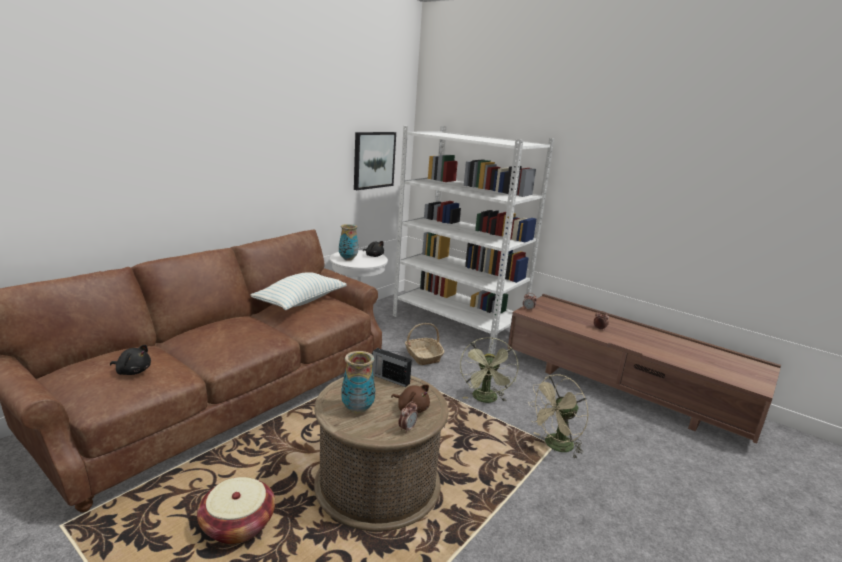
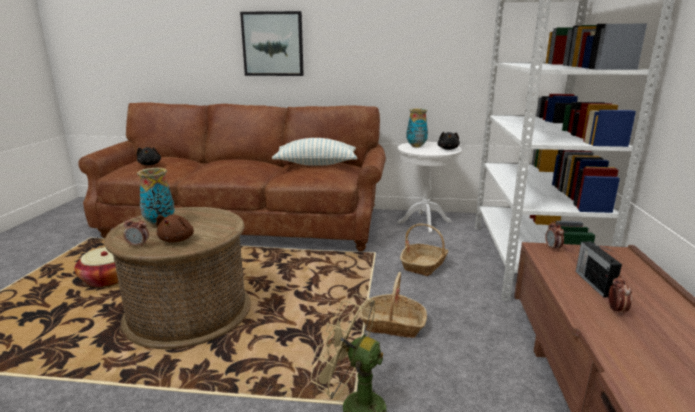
camera: 60 degrees right, 0 degrees up
picture [354,132,396,190] -> picture moved to [240,11,304,76]
radio [372,348,412,387] -> radio moved to [576,242,622,297]
green fan [460,338,519,403] -> basket [360,272,427,338]

